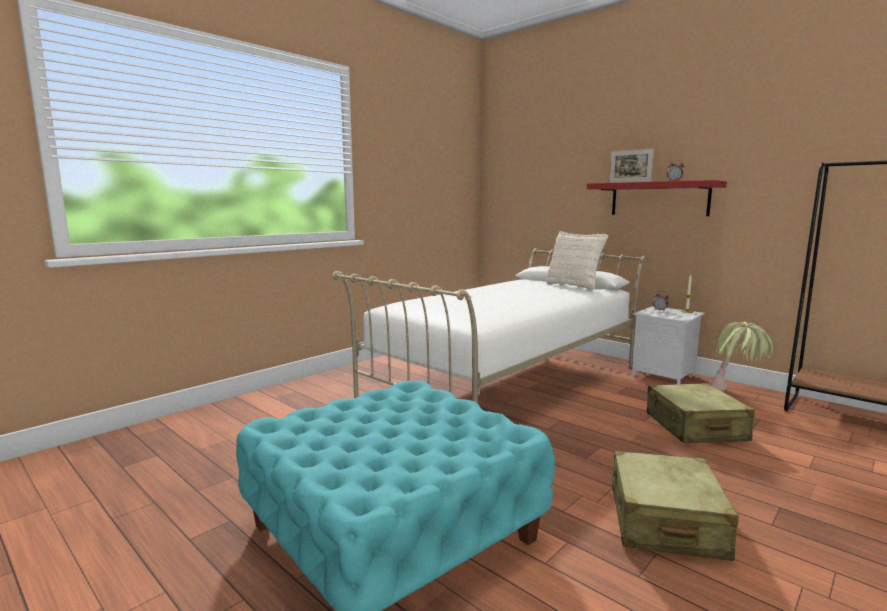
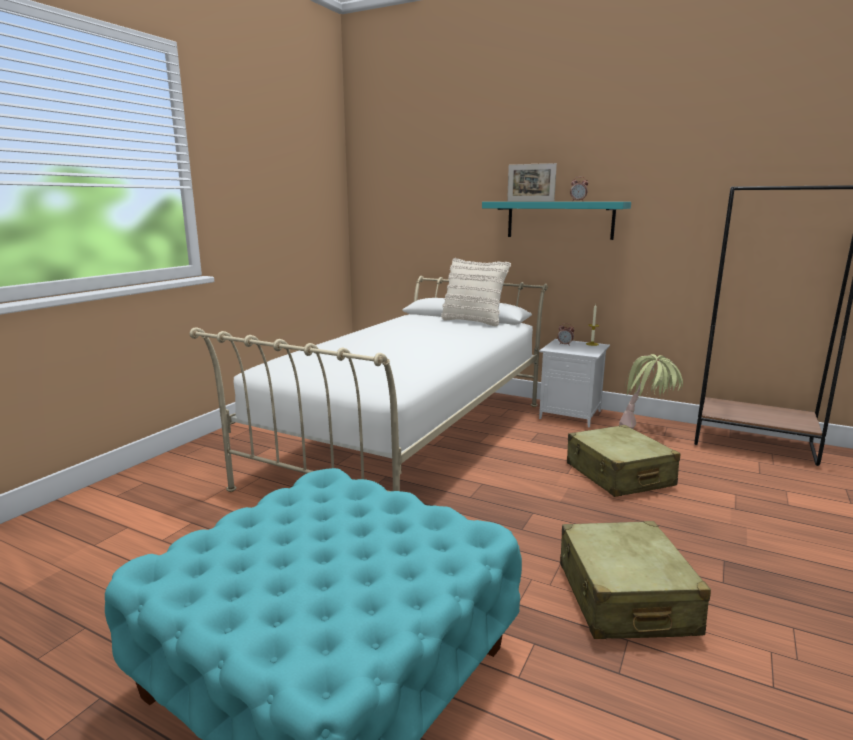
camera: 15 degrees left, 5 degrees up
red shelf [587,180,727,216] -> turquoise shelf [482,202,631,240]

